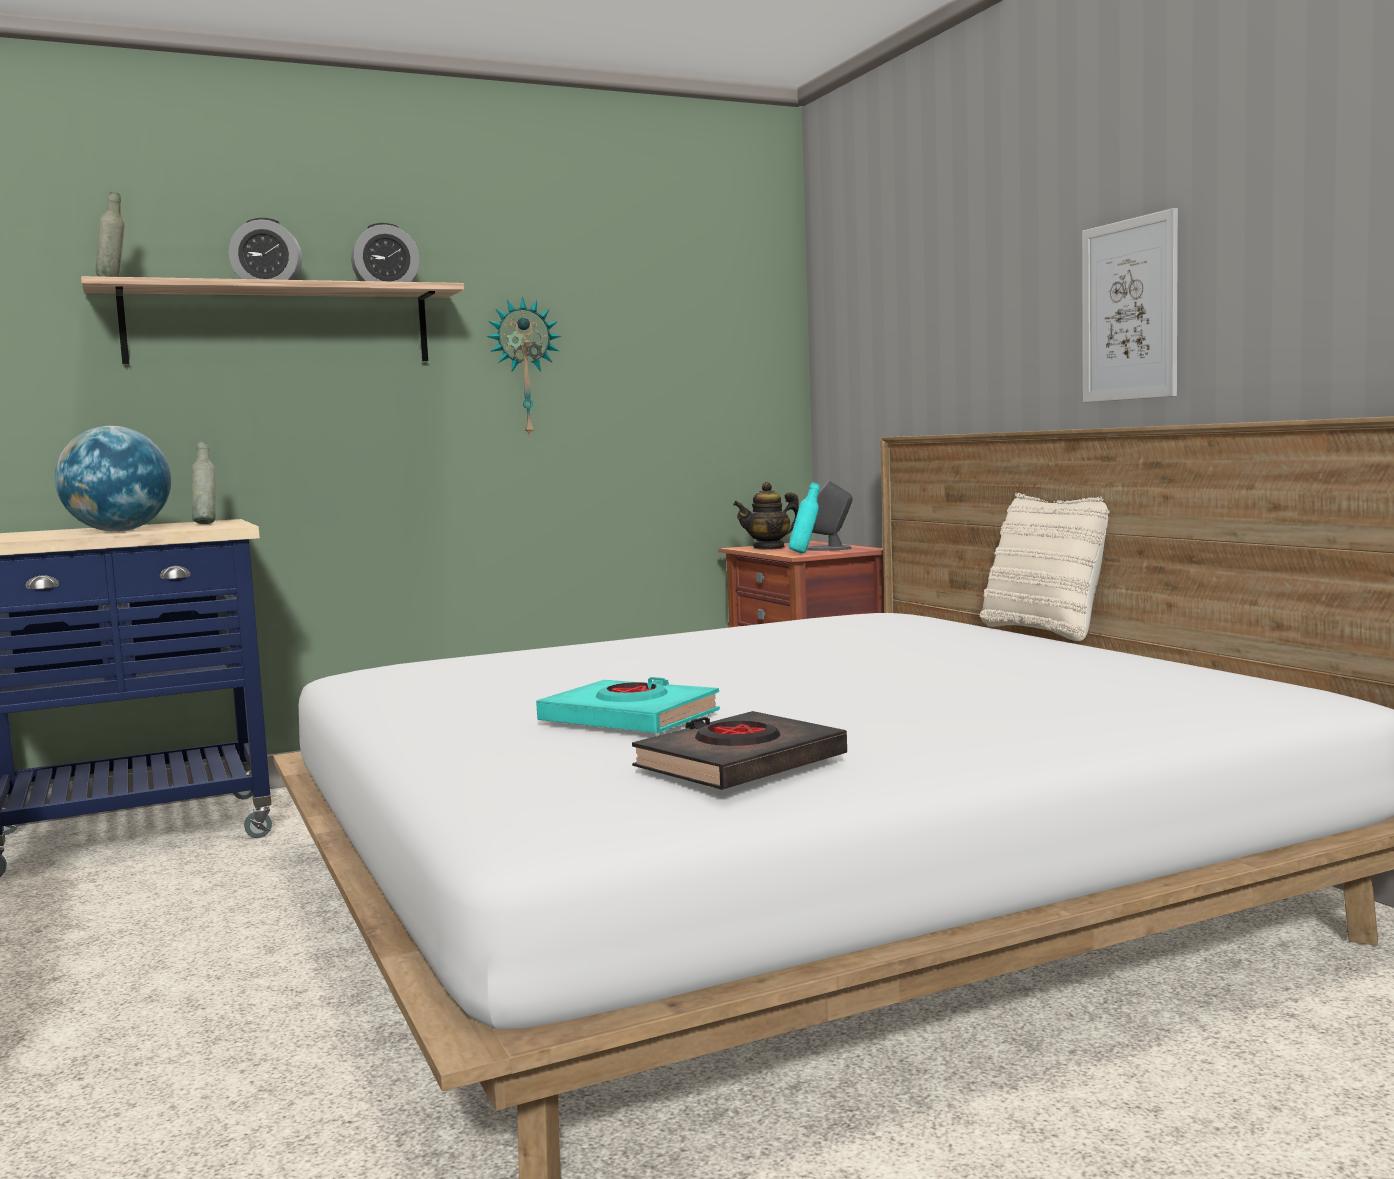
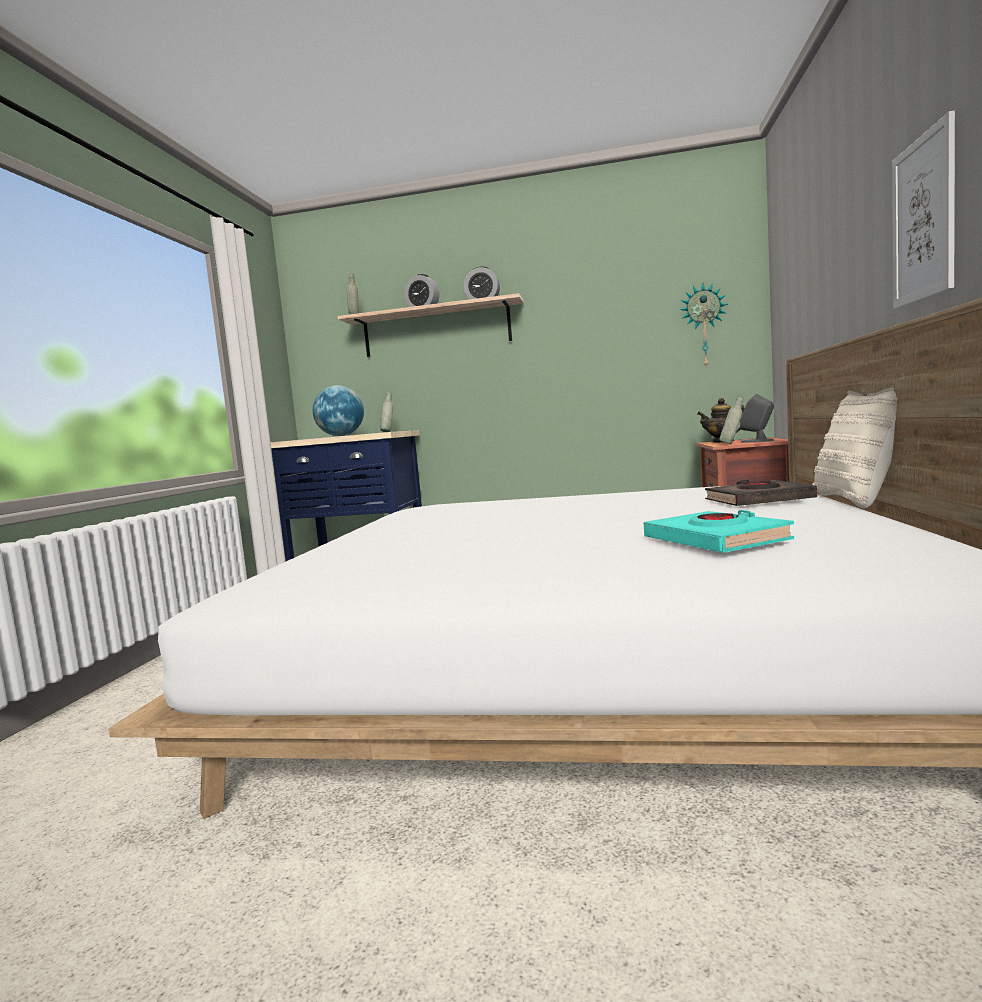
camera: 35 degrees right, 0 degrees up
wall clock [487,296,561,437] -> wall clock moved to [680,283,728,369]
turquoise book [536,677,720,733] -> turquoise book moved to [644,510,794,553]
black book [632,711,847,790] -> black book moved to [705,480,817,506]
turquoise bottle [789,482,820,553] -> grey bottle [720,395,744,444]

